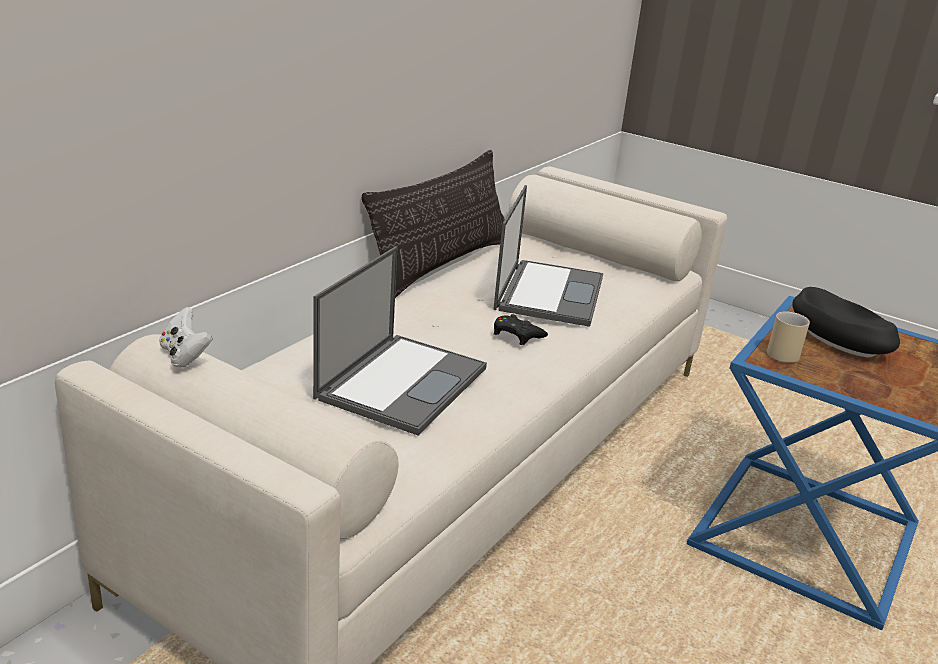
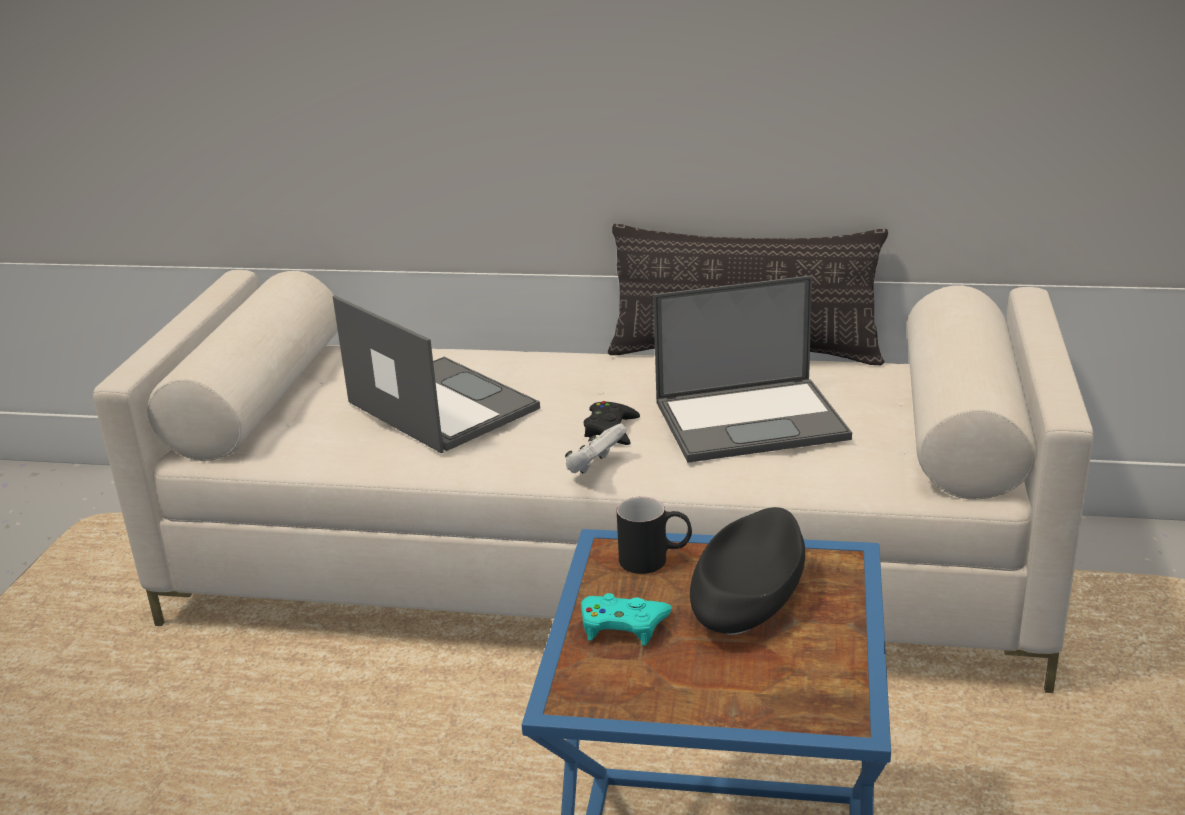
camera: 70 degrees right, 0 degrees up
white game controller [159,307,213,368] -> white game controller moved to [565,423,627,474]
laptop [313,246,487,435] -> laptop turned 135 degrees counterclockwise [333,296,540,453]
beige mug [767,311,810,363] -> black mug [617,497,692,574]
none -> turquoise game controller [581,593,672,646]

